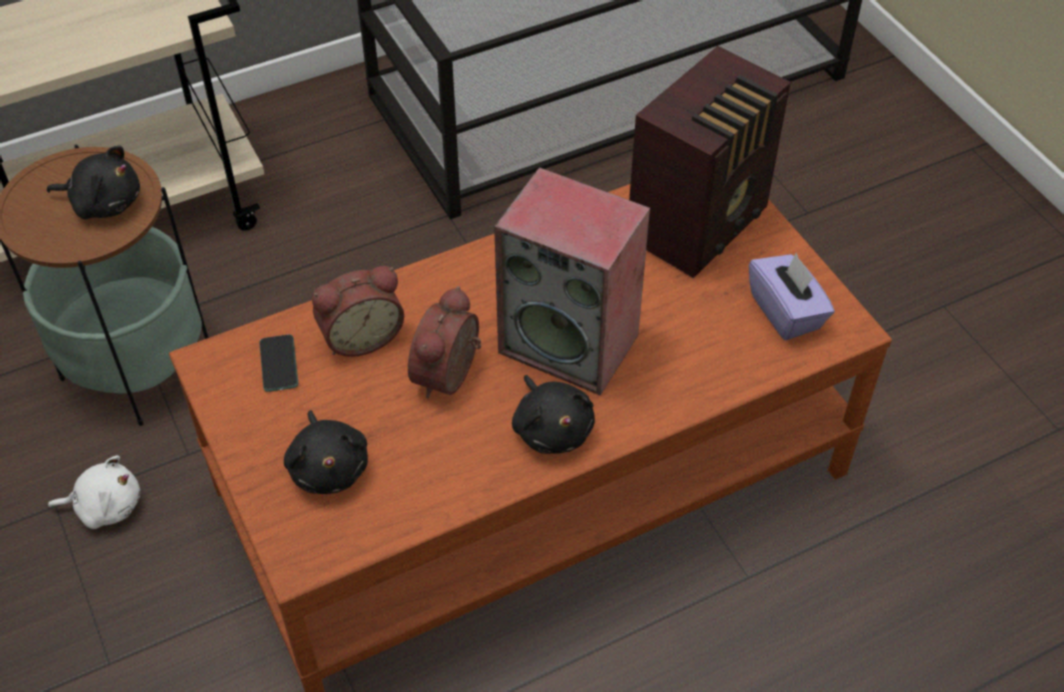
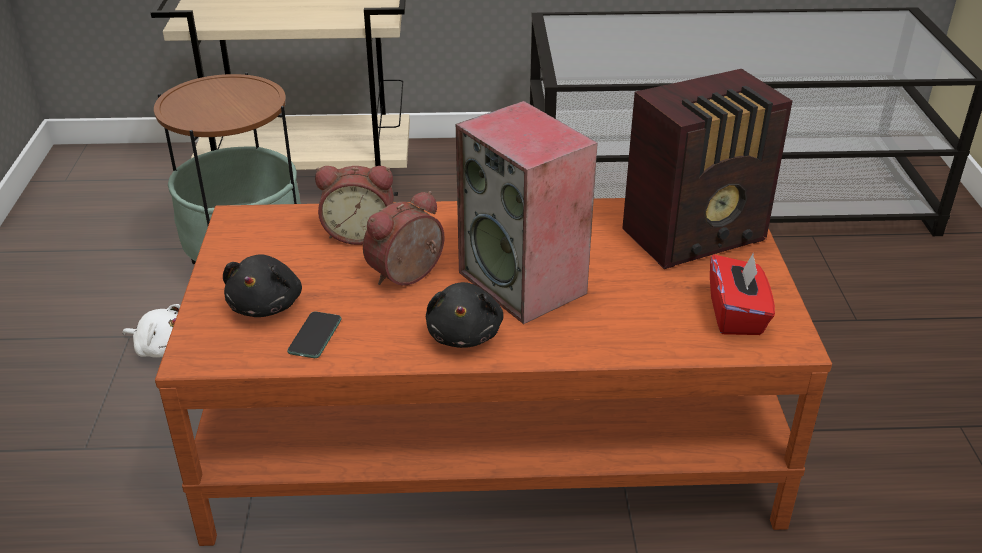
camera: 25 degrees right, 15 degrees down
black plush toy [47,145,140,219] -> none
phone [259,334,298,392] -> phone moved to [287,312,342,358]
purple tissue box [749,252,835,340] -> red tissue box [710,252,775,335]

